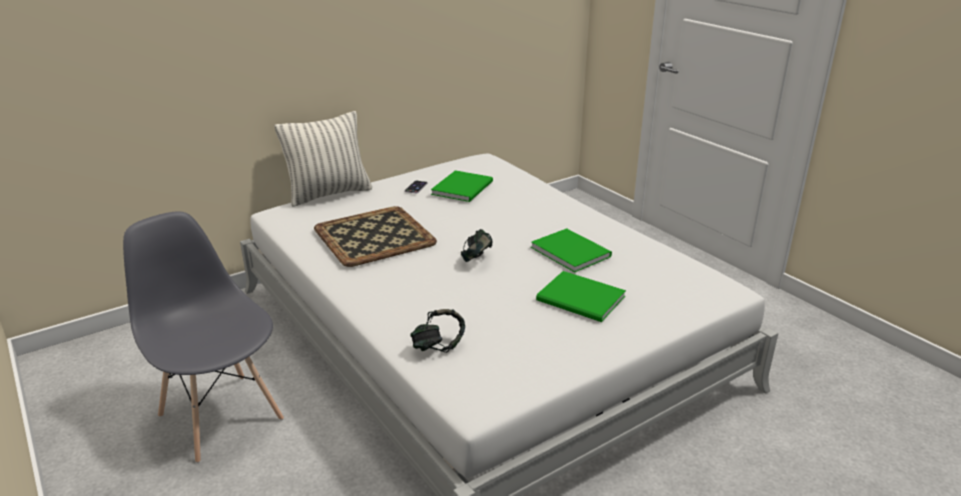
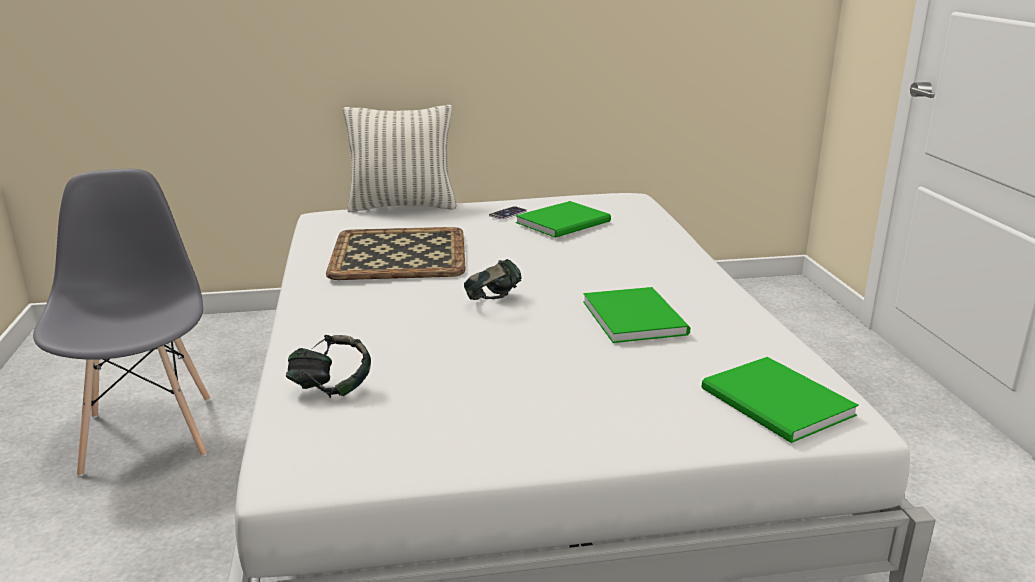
camera: 25 degrees right, 5 degrees down
green book [536,271,626,322] -> green book moved to [702,357,859,443]

